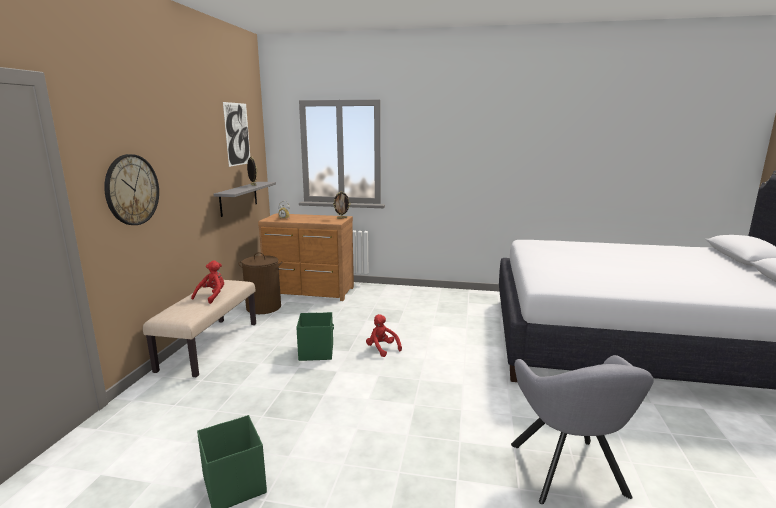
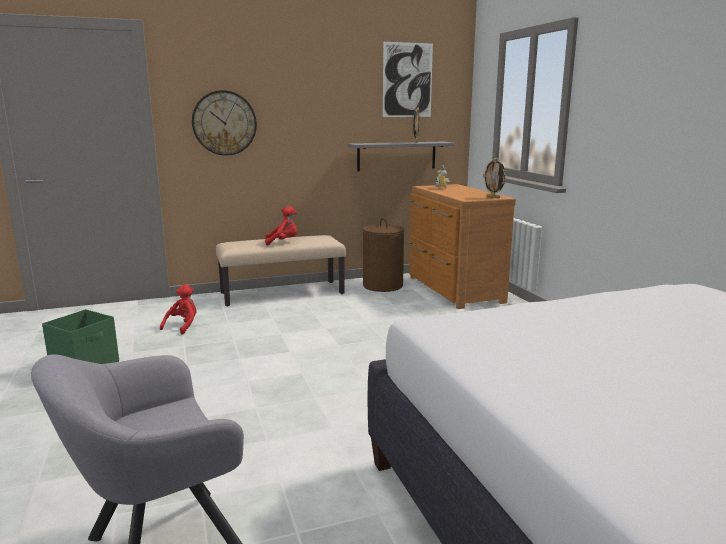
camera: 60 degrees right, 0 degrees up
green storage box [296,312,334,361] -> none
red plush toy [366,314,402,357] -> red plush toy moved to [160,285,197,335]

